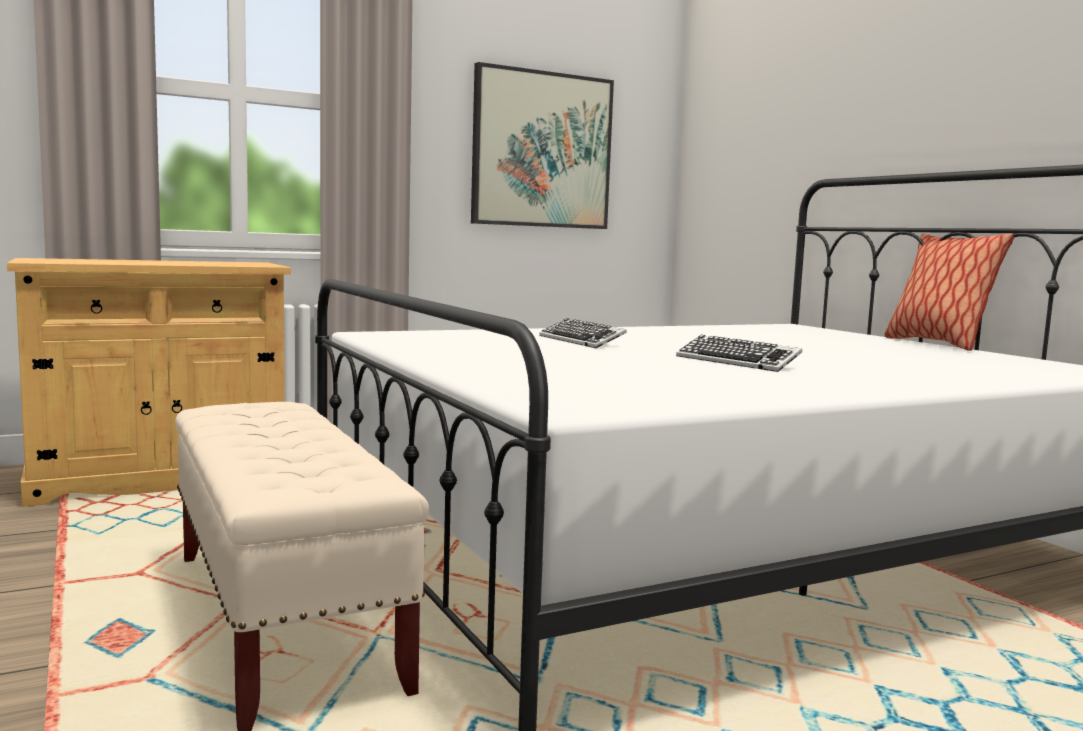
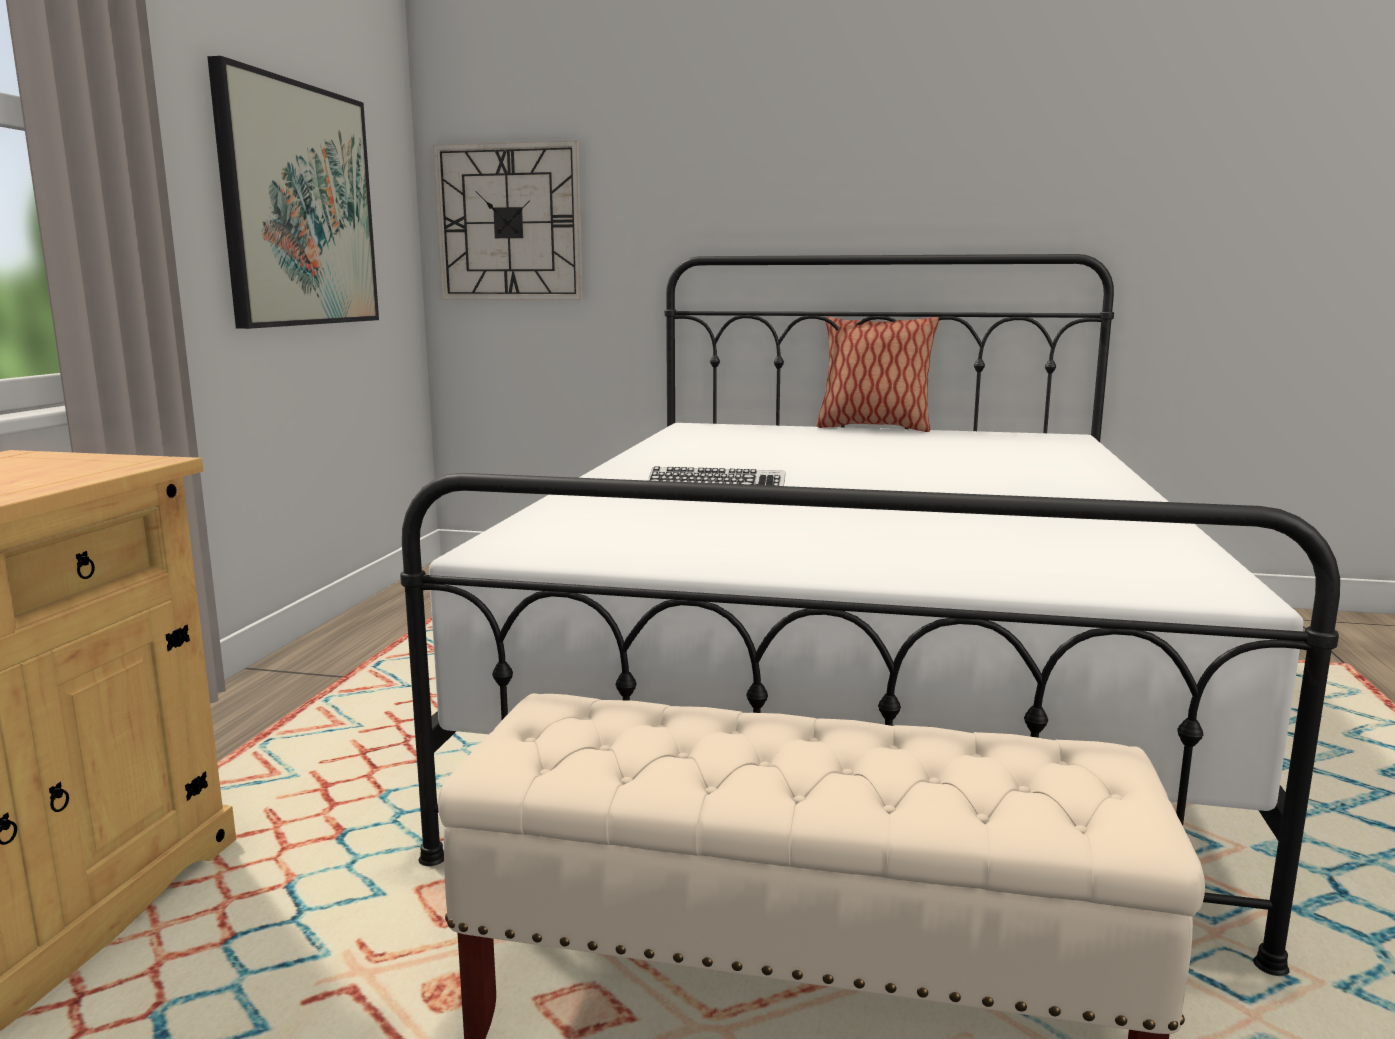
camera: 50 degrees left, 5 degrees up
keyboard [676,335,802,372] -> none
none -> wall clock [433,141,583,300]

